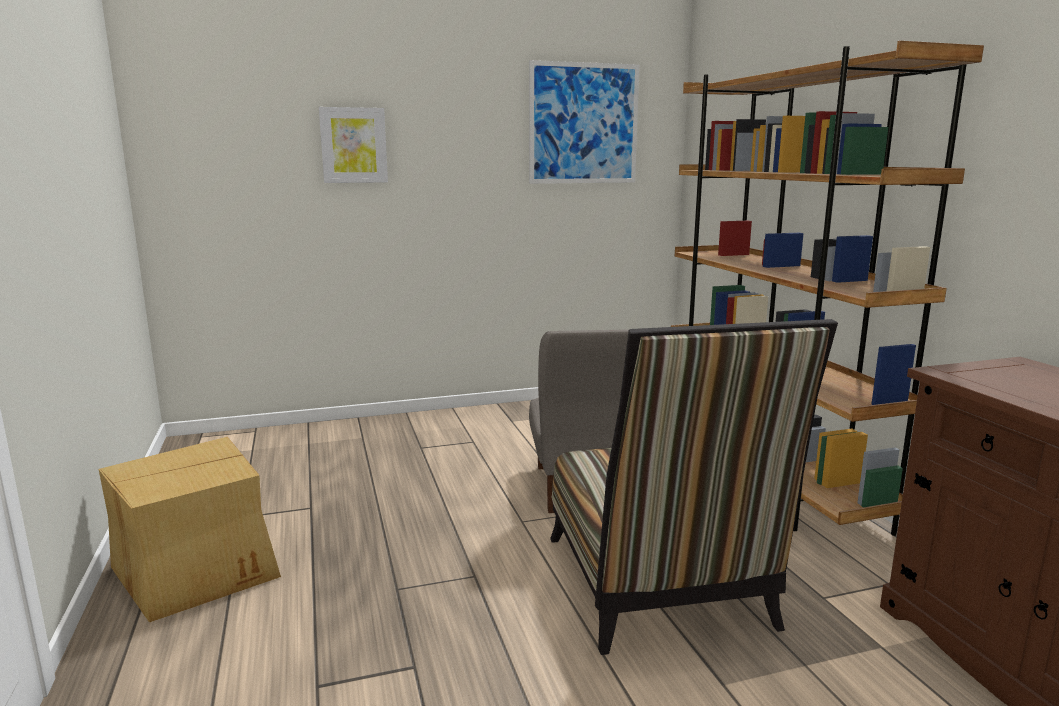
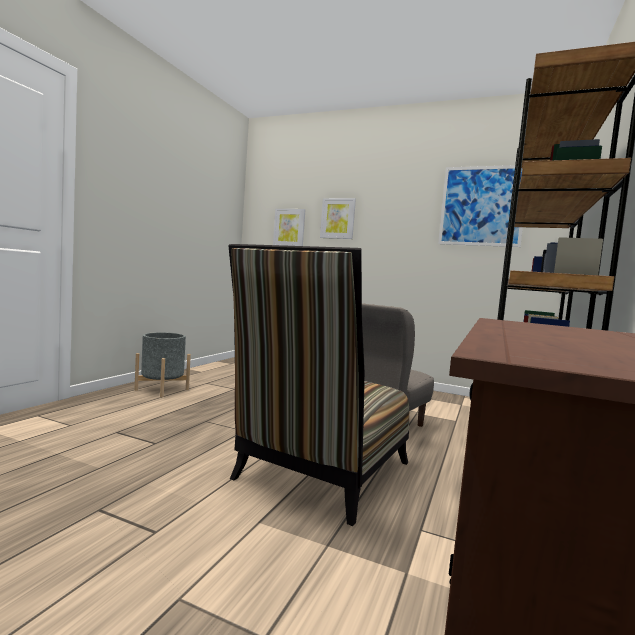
camera: 40 degrees right, 10 degrees down
cardboard box [99,437,281,623] -> grey planter [134,332,191,397]
none -> picture [273,209,306,246]

